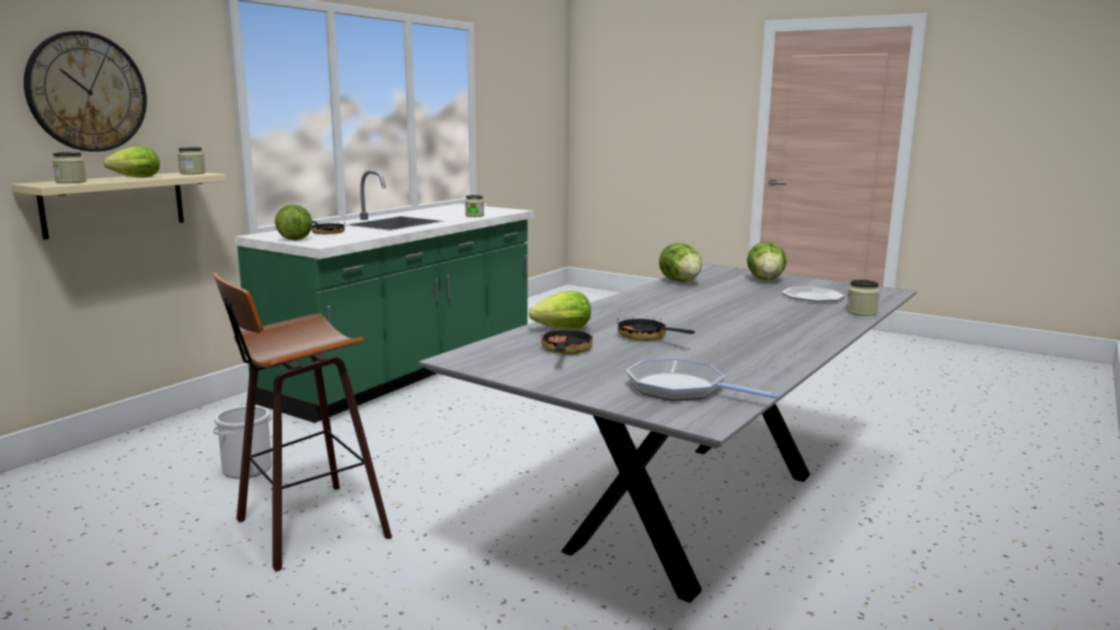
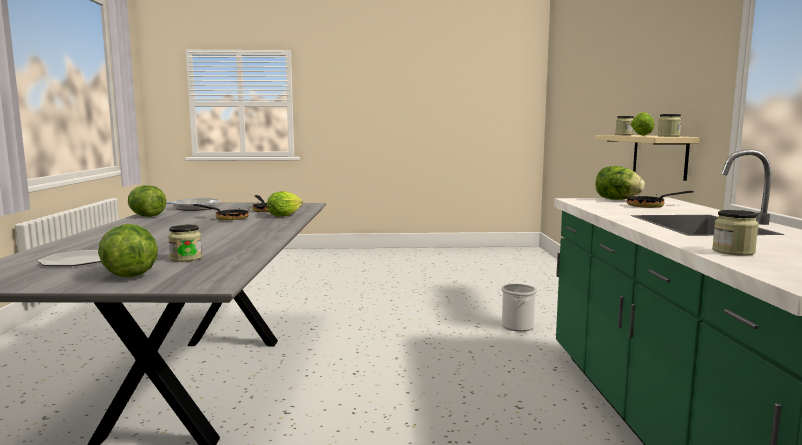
camera: 145 degrees right, 5 degrees down
wall clock [24,31,147,152] -> none
stool [213,272,392,572] -> none
lettuce [659,243,702,282] -> lettuce moved to [128,185,166,217]
jar [846,279,880,316] -> jar moved to [168,225,202,262]

